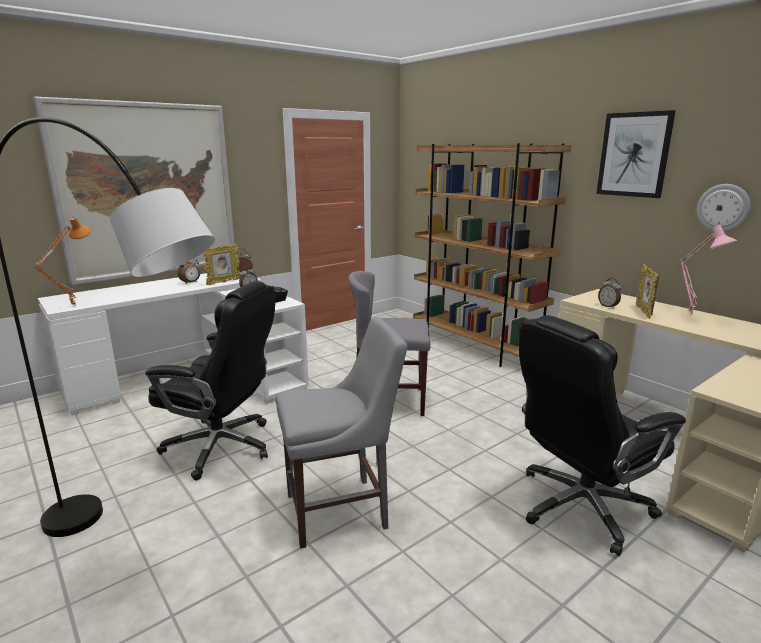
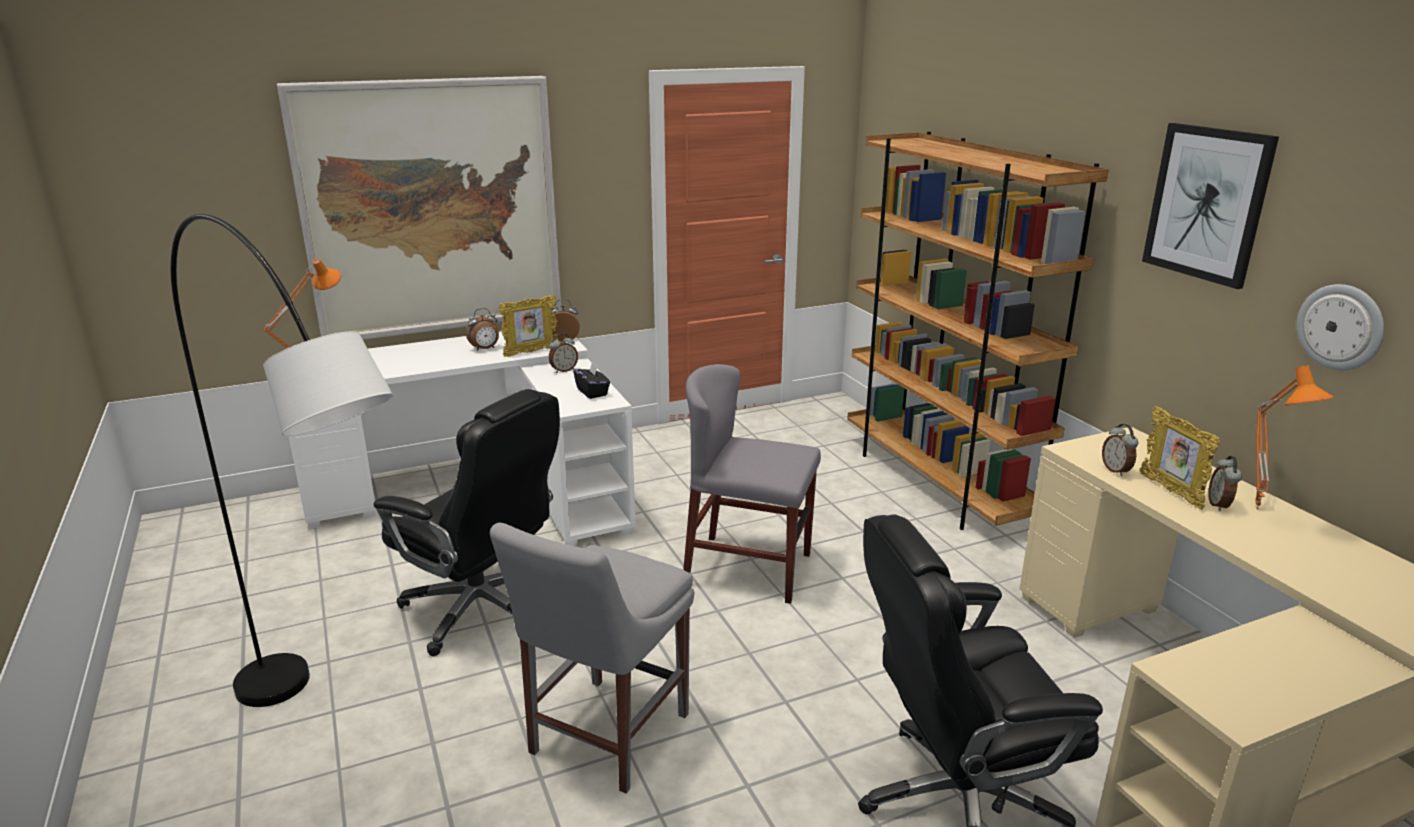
camera: 15 degrees right, 5 degrees up
grey chair [275,317,407,549] -> grey chair turned 120 degrees clockwise [490,523,694,794]
picture frame [636,264,659,319] -> picture frame turned 45 degrees counterclockwise [1140,406,1220,510]
pink table lamp [680,225,737,316] -> orange table lamp [1255,365,1334,509]
none -> alarm clock [1208,456,1242,511]

